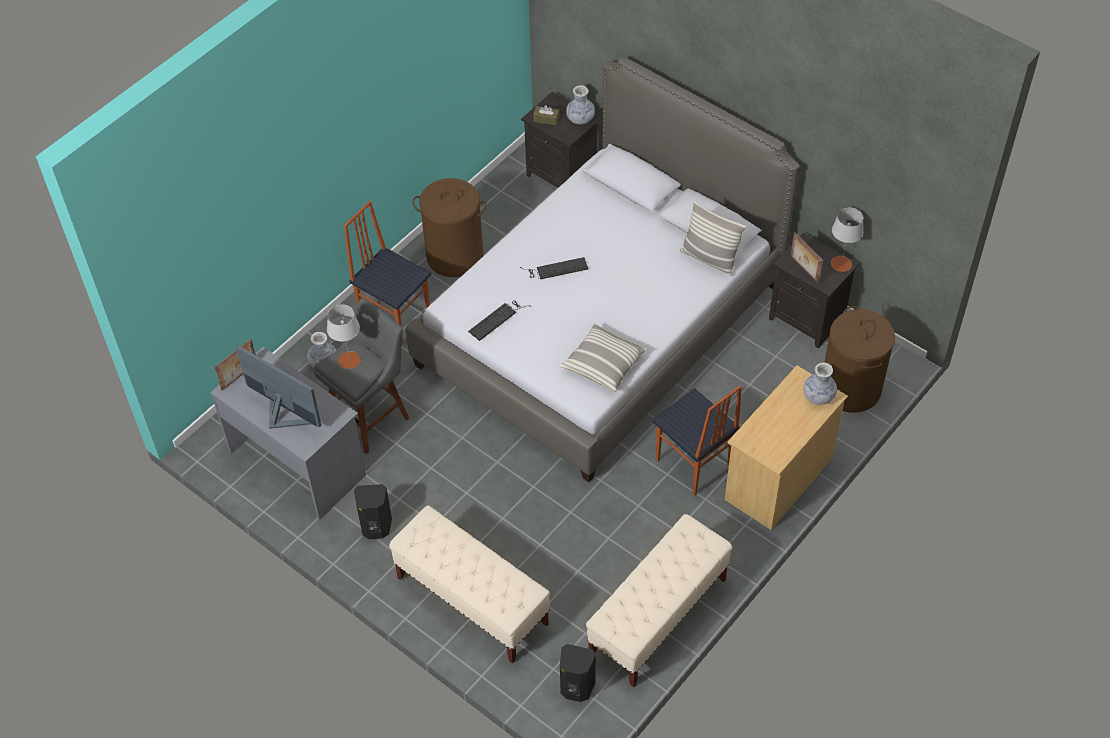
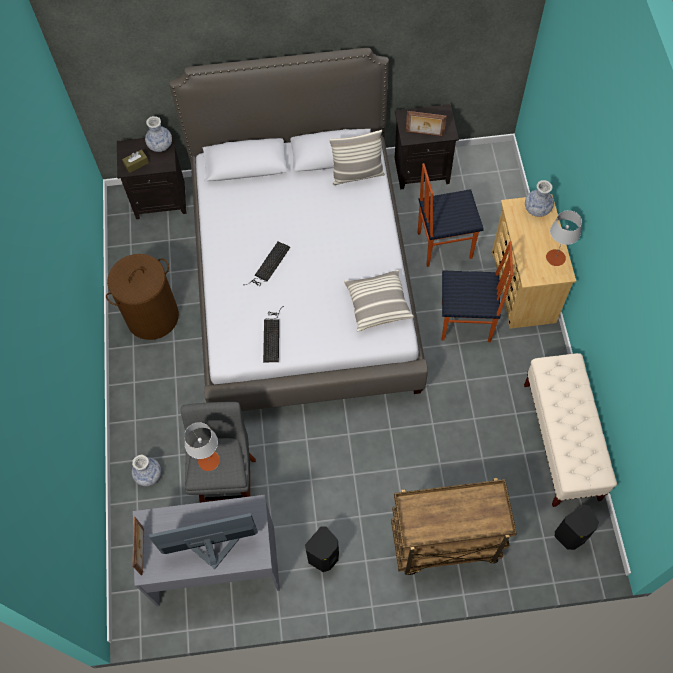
camera: 45 degrees left, 10 degrees up
chair [344,201,432,344] -> chair moved to [418,163,484,267]
beige bench [389,505,550,664] -> brown cart [391,478,517,575]
brown laundry basket [825,306,895,413] -> none
grey table lamp [831,208,864,272] -> grey table lamp moved to [546,210,582,266]

